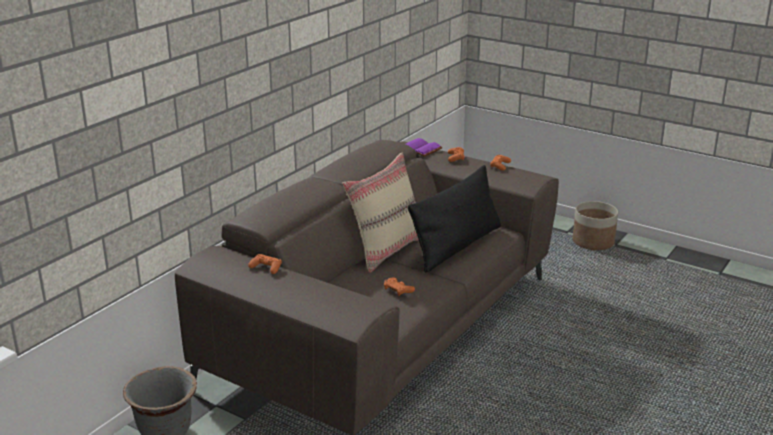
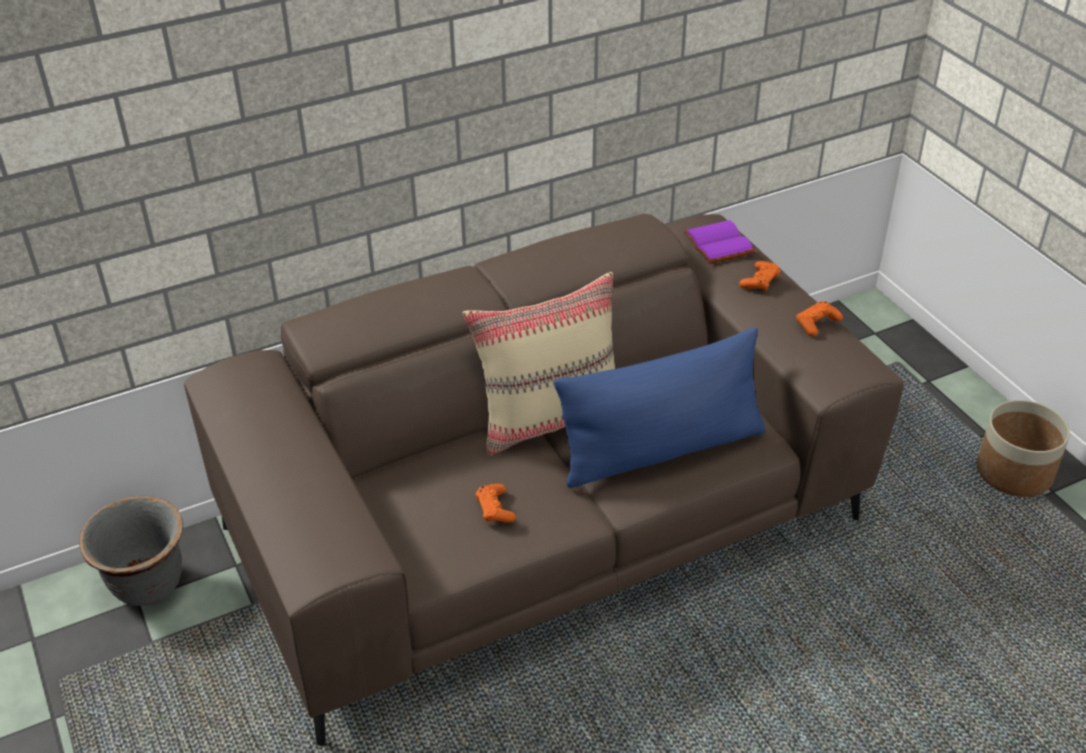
camera: 30 degrees right, 15 degrees up
orange game controller [248,254,282,274] -> none
black pillow [408,165,501,273] -> blue pillow [554,328,766,488]

